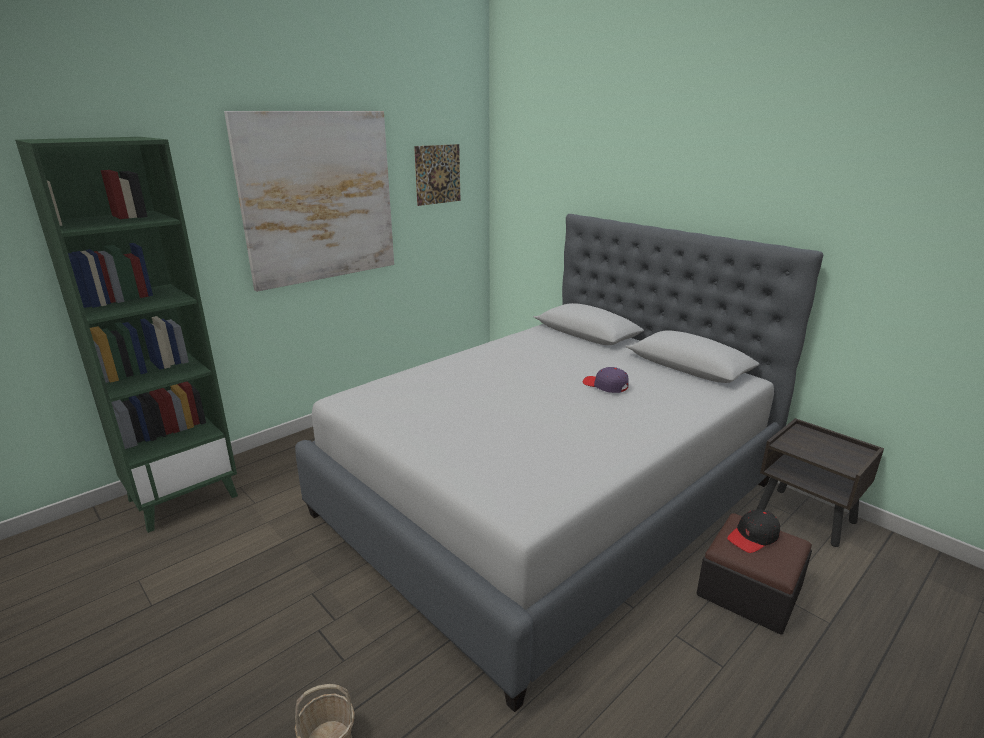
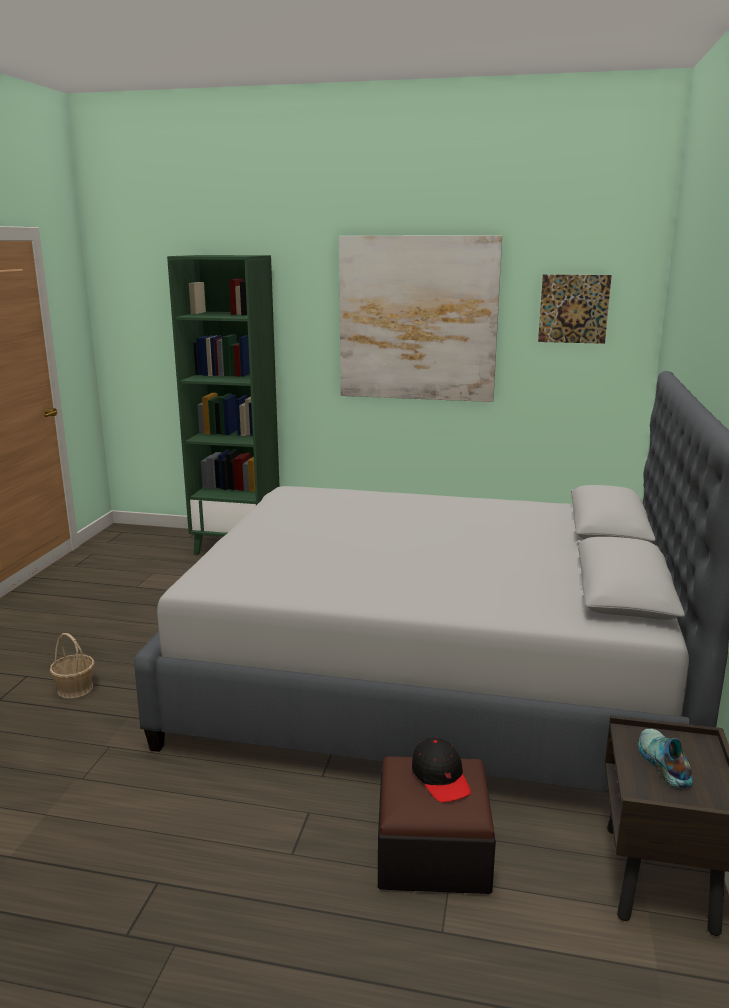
camera: 55 degrees right, 5 degrees down
purple cap [583,367,629,393] -> none
black cap [727,509,780,553] -> black cap turned 135 degrees counterclockwise [412,738,471,802]
none -> shoe [638,729,693,788]

